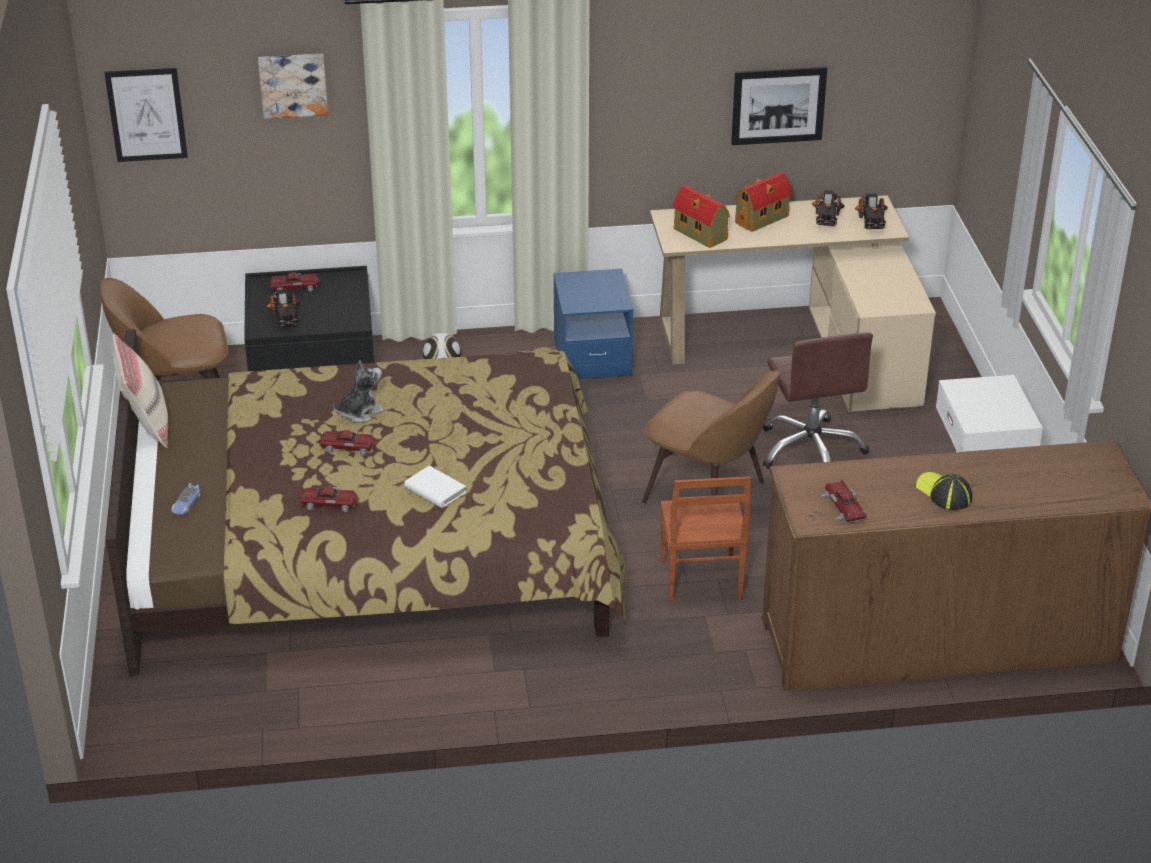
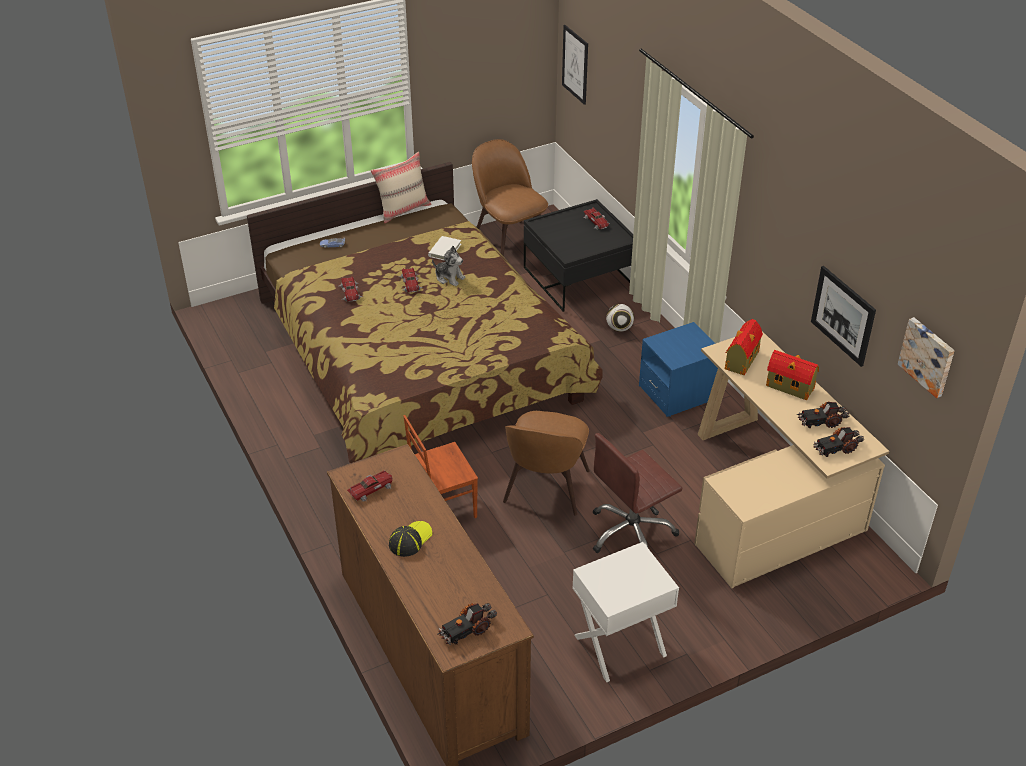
camera: 70 degrees right, 5 degrees up
picture [258,54,328,119] -> picture moved to [898,317,955,398]
toy truck [266,289,300,327] -> toy truck moved to [437,603,497,645]
white book [404,465,466,508] -> white book moved to [428,236,461,261]

